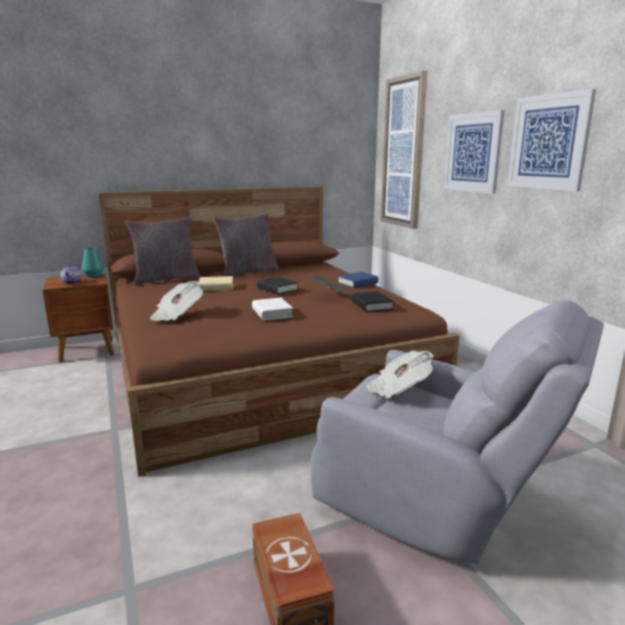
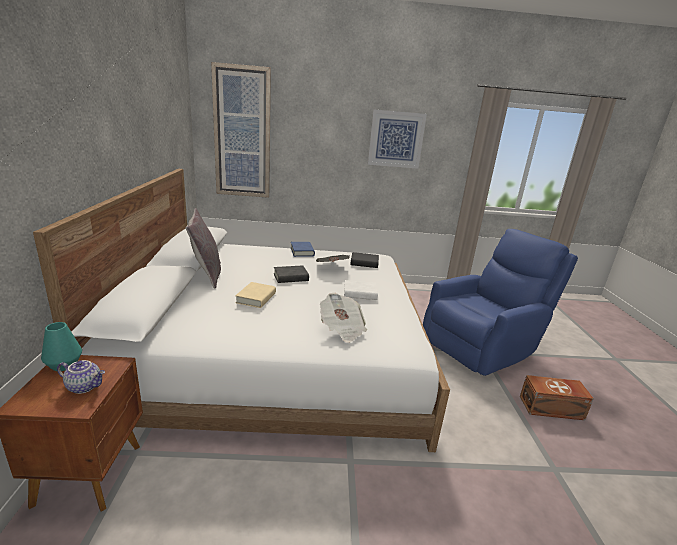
camera: 70 degrees left, 5 degrees up
brown bed [98,186,459,477] -> white bed [33,169,450,452]
grey pillow [125,217,200,285] -> none
grey armchair [311,300,604,564] -> blue armchair [423,229,578,376]
newspaper [366,350,434,398] -> none
picture [444,110,505,194] -> none

